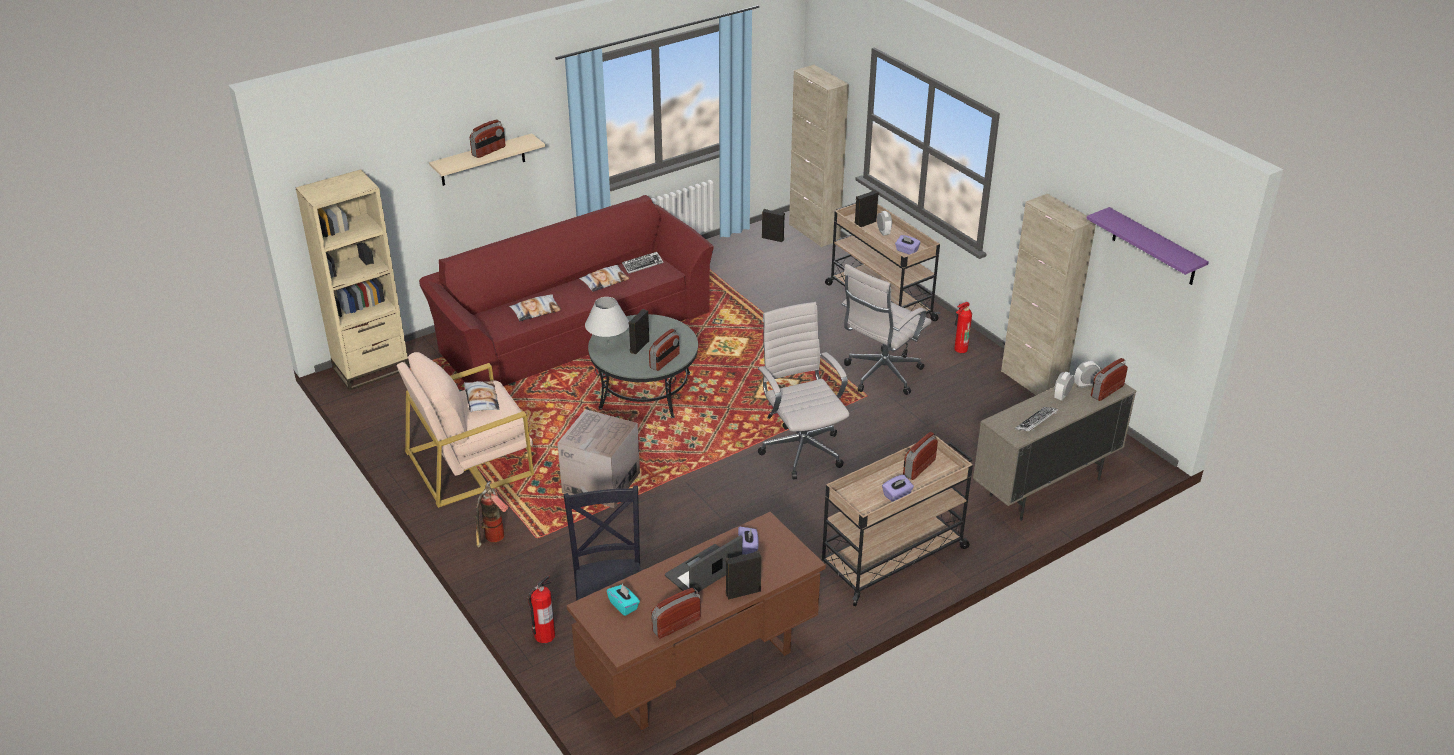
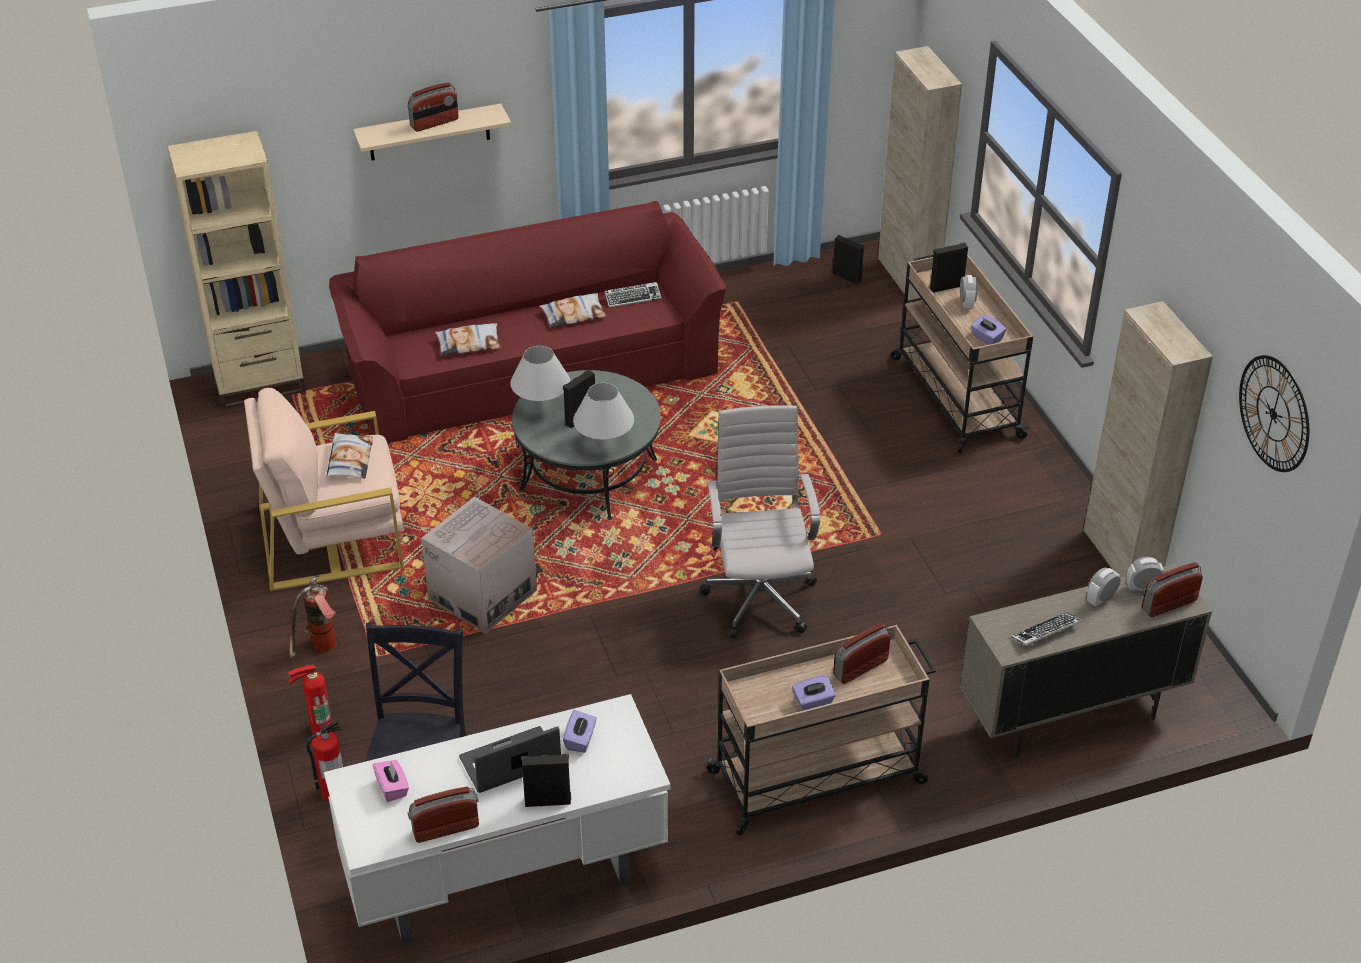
camera: 15 degrees right, 5 degrees up
brown desk [567,512,826,730] -> white desk [324,694,671,946]
turquoise tissue box [607,584,640,616] -> pink tissue box [373,760,409,802]
radio [649,329,680,371] -> white table lamp [573,383,635,446]
white office chair [841,264,931,395] -> none
fire extinguisher [954,302,972,353] -> fire extinguisher moved to [288,664,333,734]
purple shelf [1086,207,1209,285] -> wall clock [1239,355,1309,472]

